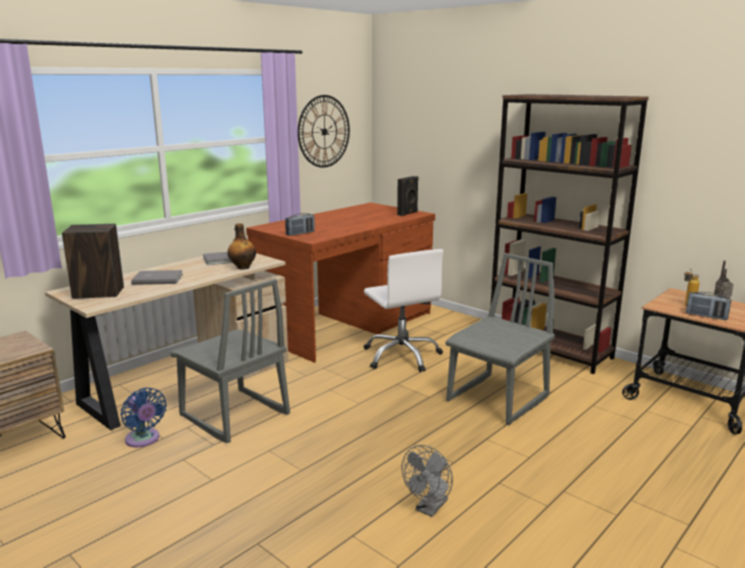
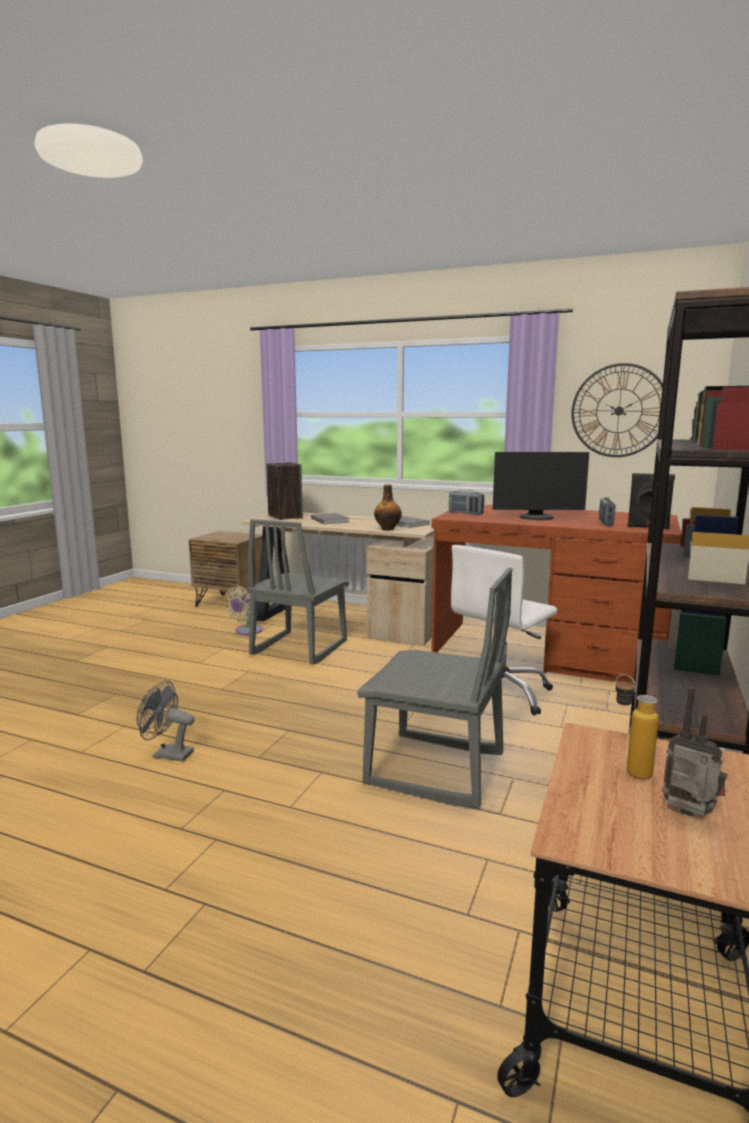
camera: 70 degrees right, 5 degrees down
blue fan [121,388,167,447] -> beige fan [225,586,262,635]
radio [686,292,731,320] -> radio moved to [599,497,616,526]
none -> monitor [493,452,589,520]

